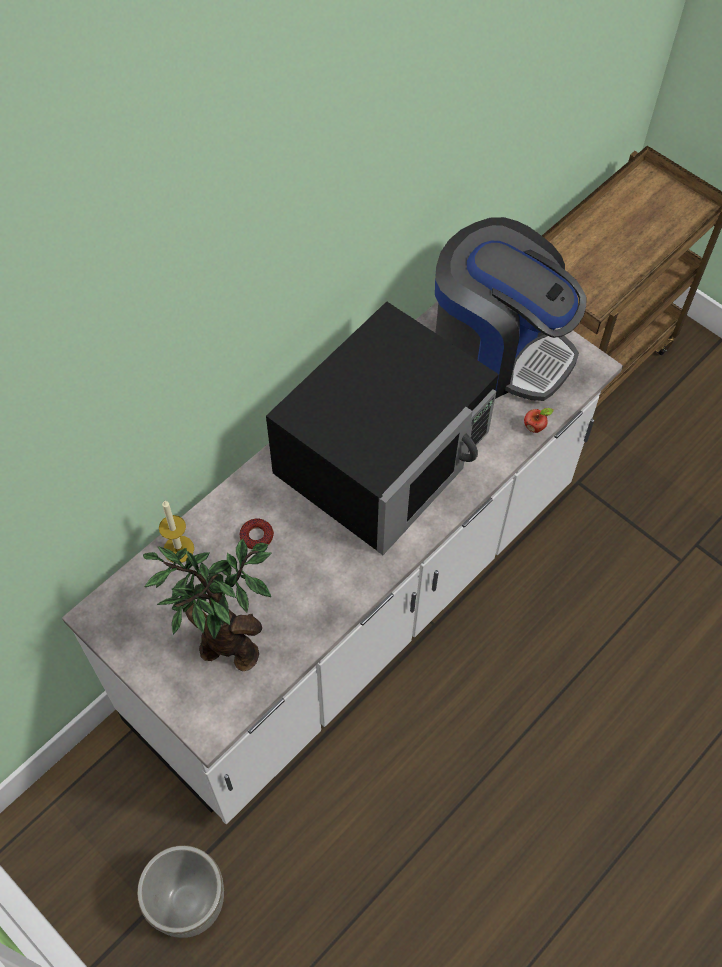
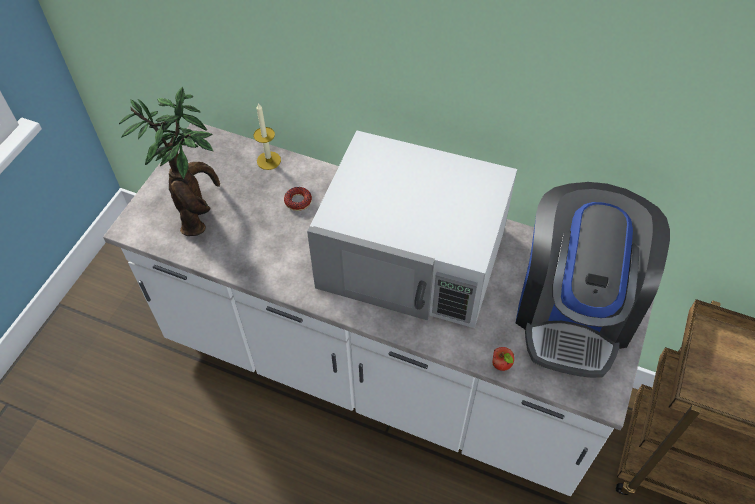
camera: 70 degrees right, 5 degrees down
grey planter [137,845,224,938] -> none
black microwave [266,301,499,555] -> white microwave [307,130,517,328]

